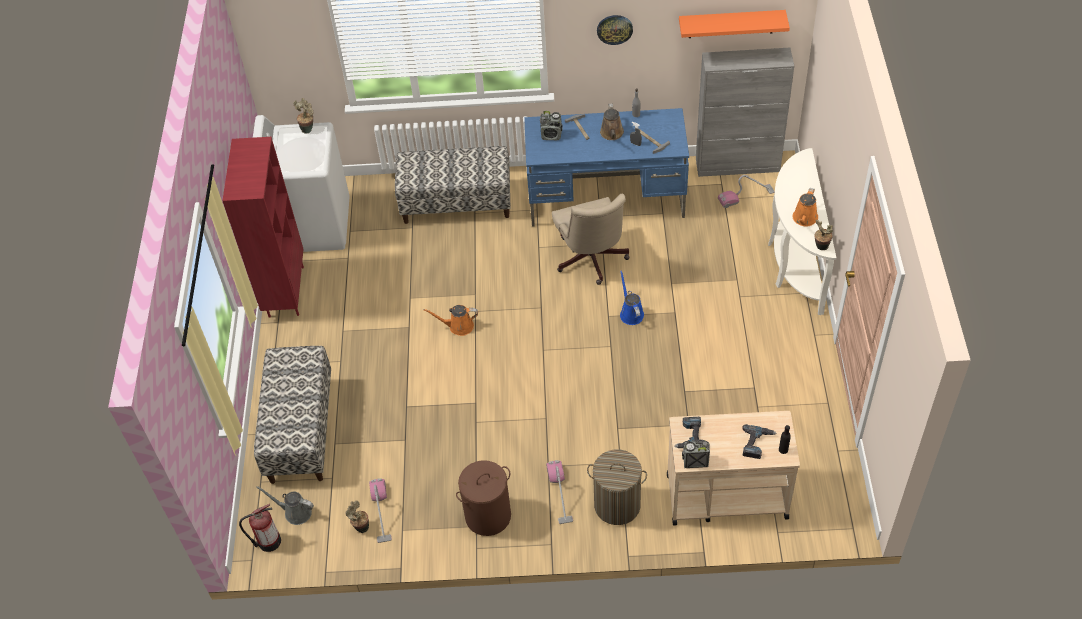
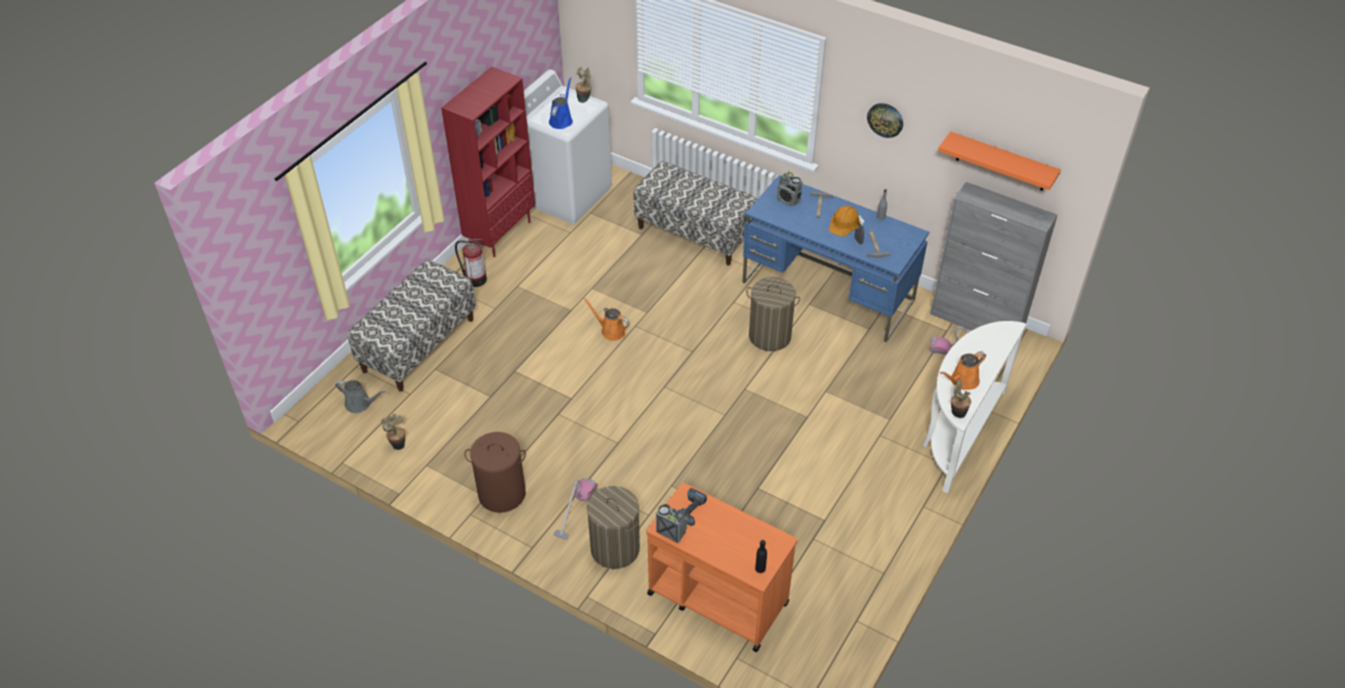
camera: 30 degrees right, 5 degrees down
fire extinguisher [239,504,281,552] -> fire extinguisher moved to [455,239,487,287]
grey watering can [256,486,314,525] -> grey watering can turned 150 degrees clockwise [335,380,385,413]
vacuum cleaner [369,478,392,543] -> none
beige office chair [552,194,630,285] -> laundry basket [746,277,800,351]
brown watering can [600,103,624,140] -> orange hard hat [829,206,860,237]
blue watering can [620,270,644,325] -> blue watering can moved to [549,77,573,129]
beige cart [667,411,800,526] -> orange cart [646,483,798,652]
power drill [742,425,777,459] -> none

